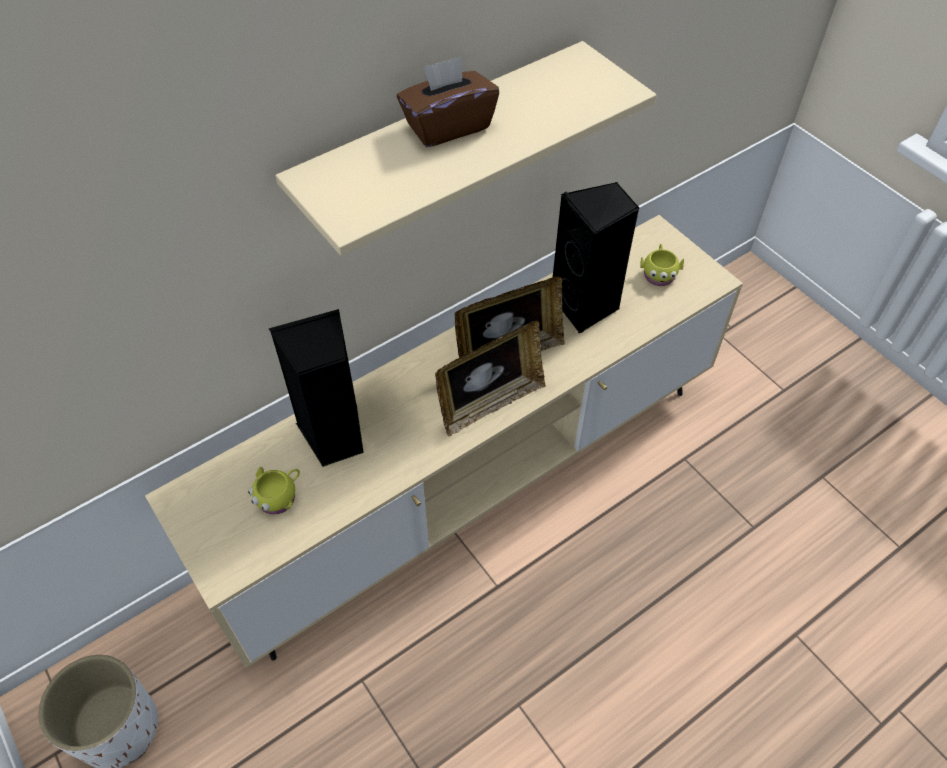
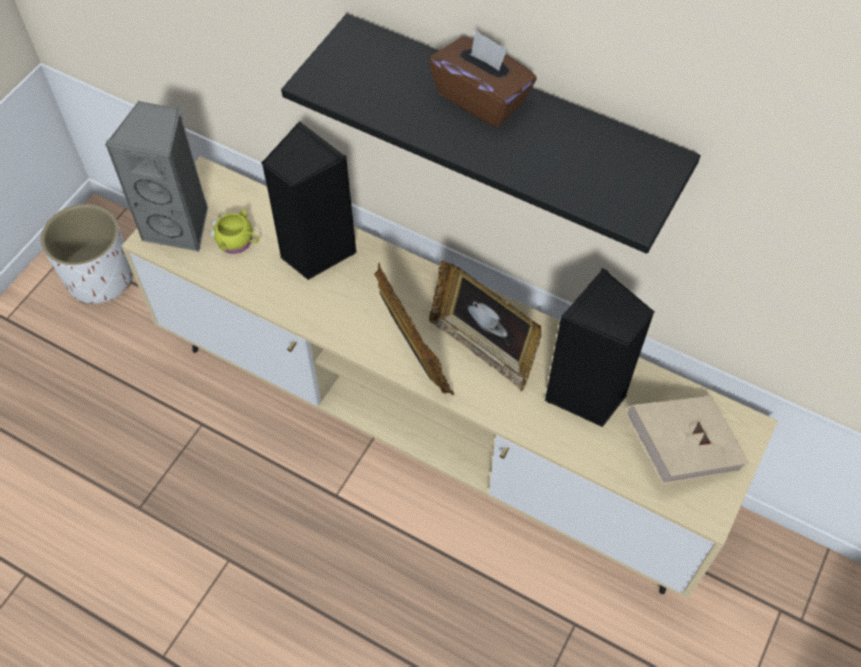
camera: 65 degrees right, 5 degrees up
beige shelf [275,41,657,255] -> black shelf [281,14,700,254]
picture frame [435,321,546,436] -> picture frame turned 150 degrees counterclockwise [374,262,454,395]
yellow mug [640,244,684,286] -> beige book [626,396,749,484]
none -> grey speaker [105,101,208,252]

